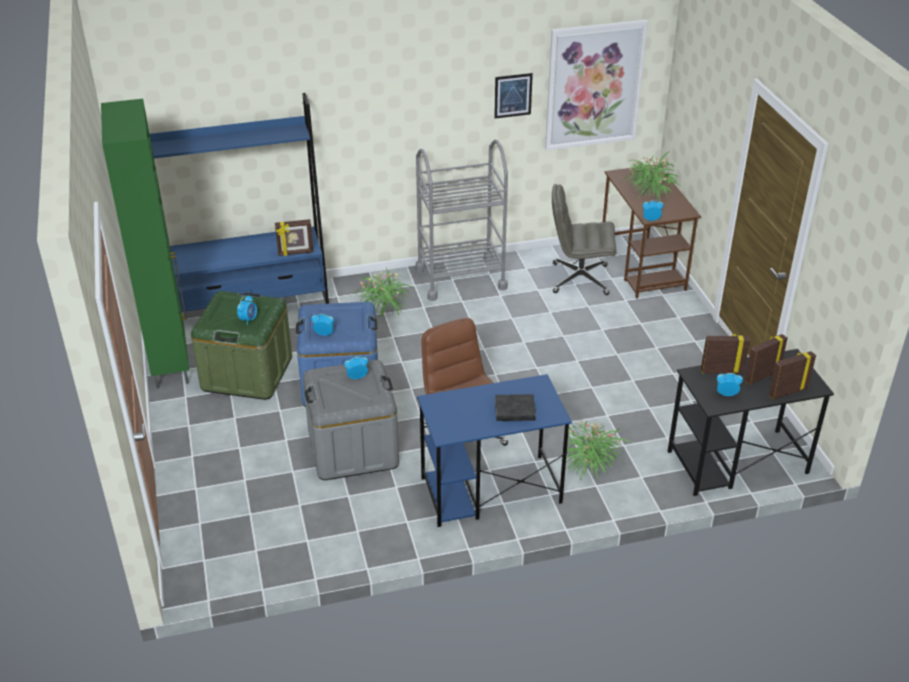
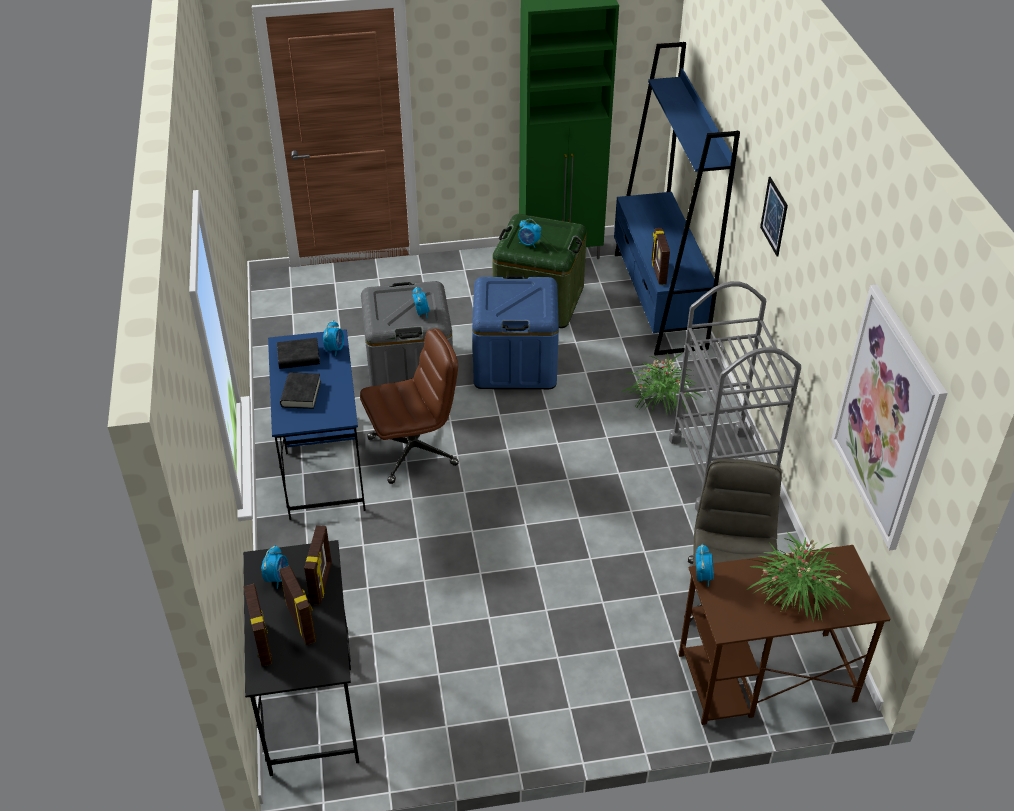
camera: 95 degrees right, 5 degrees up
alarm clock [311,314,334,336] -> alarm clock moved to [323,320,344,356]
picture [494,73,533,119] -> picture moved to [760,177,788,257]
potted plant [562,421,632,480] -> none
none -> black book [277,338,320,369]

